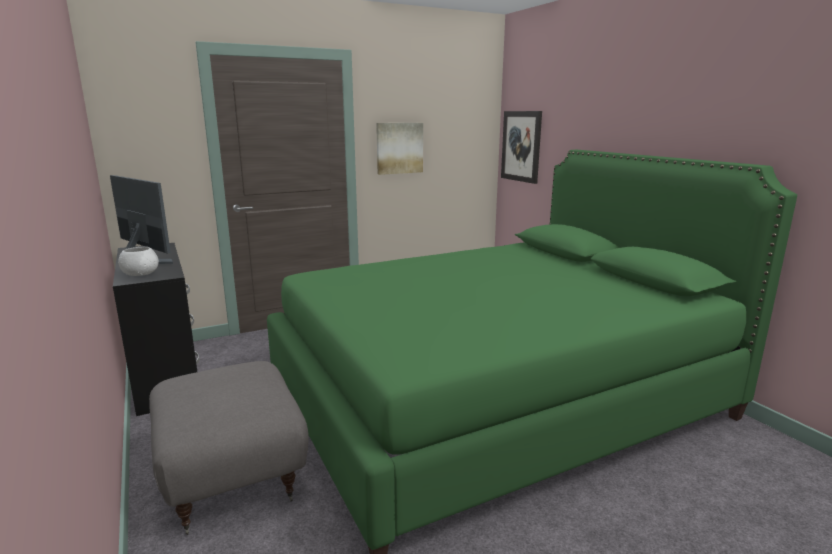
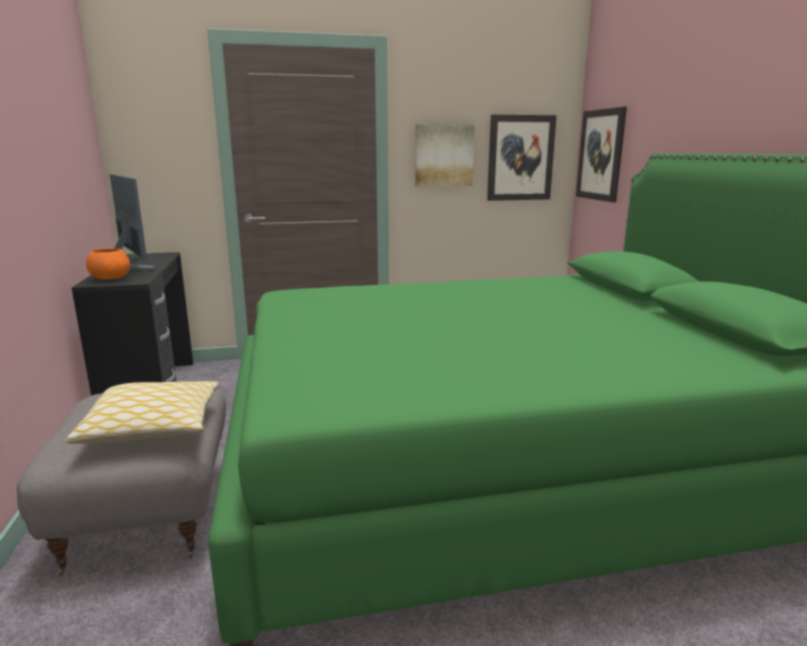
camera: 15 degrees right, 0 degrees up
white bowl [118,247,159,276] -> orange bowl [86,248,130,279]
none -> pillow [65,381,219,444]
none -> picture [487,115,557,201]

